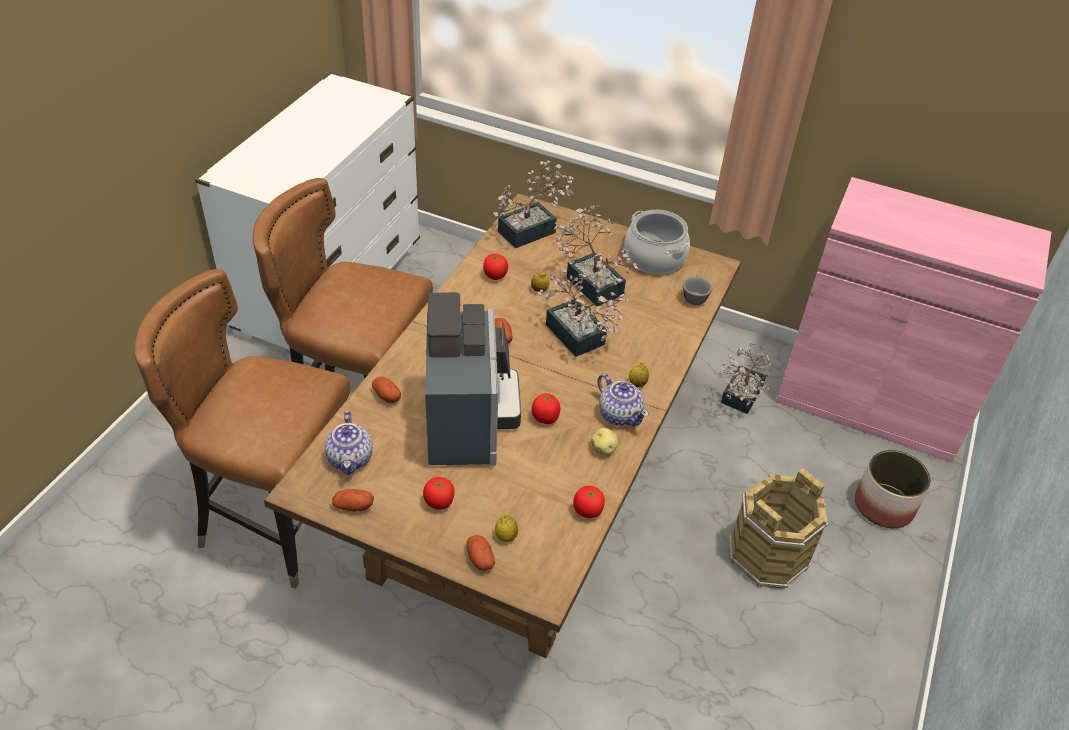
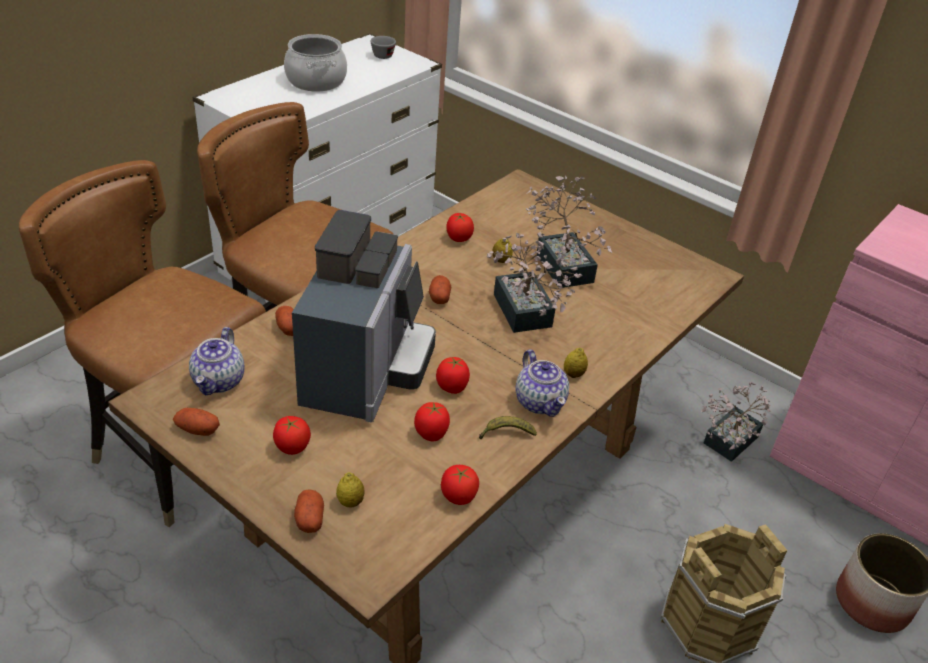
camera: 15 degrees right, 5 degrees down
potted plant [493,160,574,248] -> none
potato [591,428,618,455] -> banana [479,416,537,439]
cooking pot [624,210,690,274] -> cooking pot moved to [284,34,347,92]
grey cup [683,275,712,305] -> grey cup moved to [370,36,396,59]
none -> tomato [414,402,450,441]

